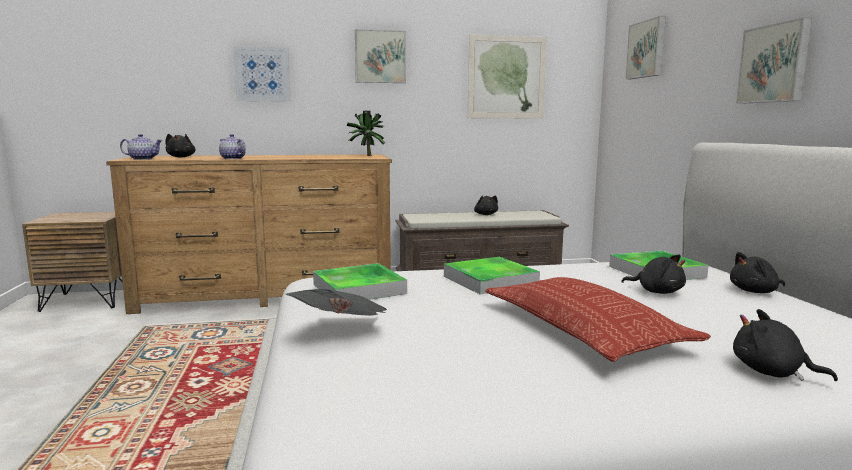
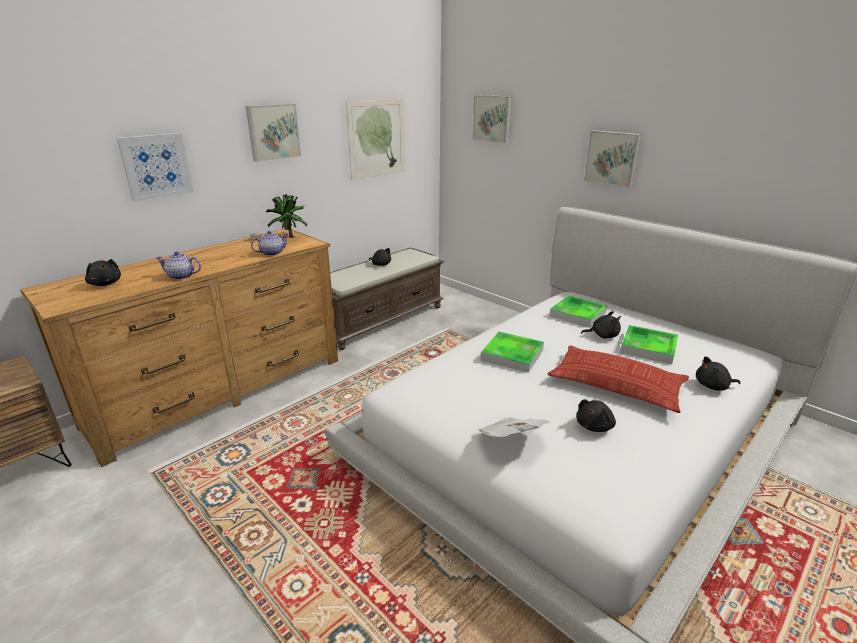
camera: 35 degrees left, 15 degrees up
teapot [120,134,163,160] -> teapot moved to [251,231,289,256]
tray [313,263,407,300] -> tray moved to [620,325,678,364]
black plush toy [730,252,785,293] -> black plush toy moved to [576,399,616,432]

